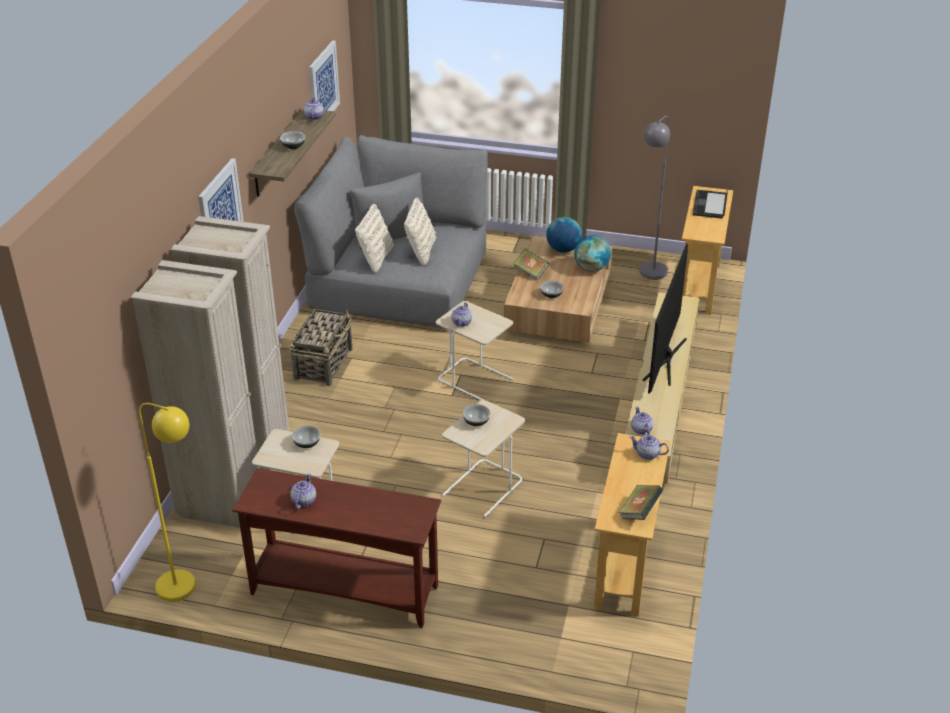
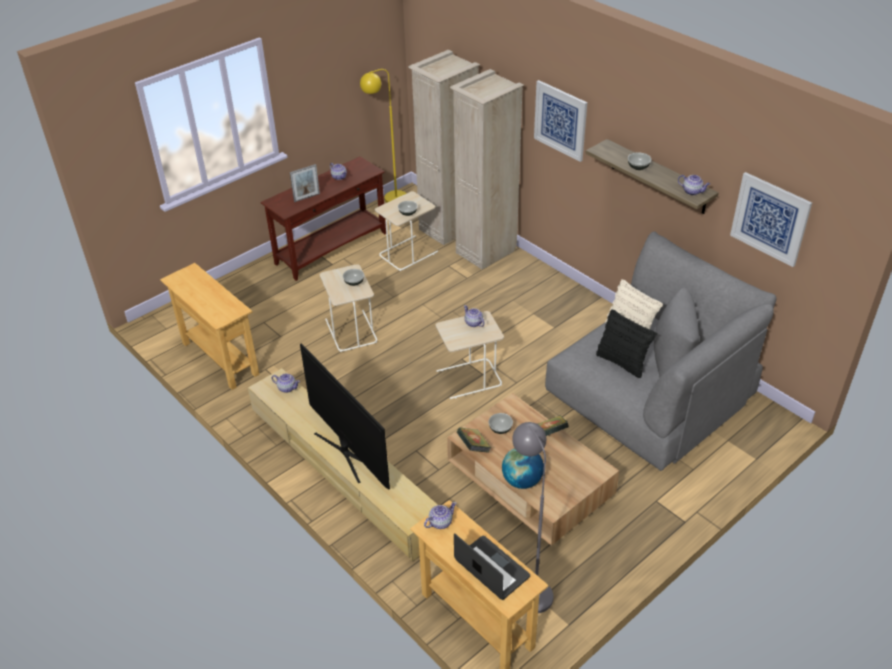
camera: 125 degrees right, 5 degrees up
basket [289,309,353,386] -> none
beige pillow [404,198,436,266] -> black pillow [596,309,657,378]
globe [546,217,582,253] -> none
book [618,485,663,520] -> book moved to [456,428,491,453]
teapot [630,435,669,460] -> teapot moved to [424,502,456,529]
none -> picture frame [290,164,320,202]

